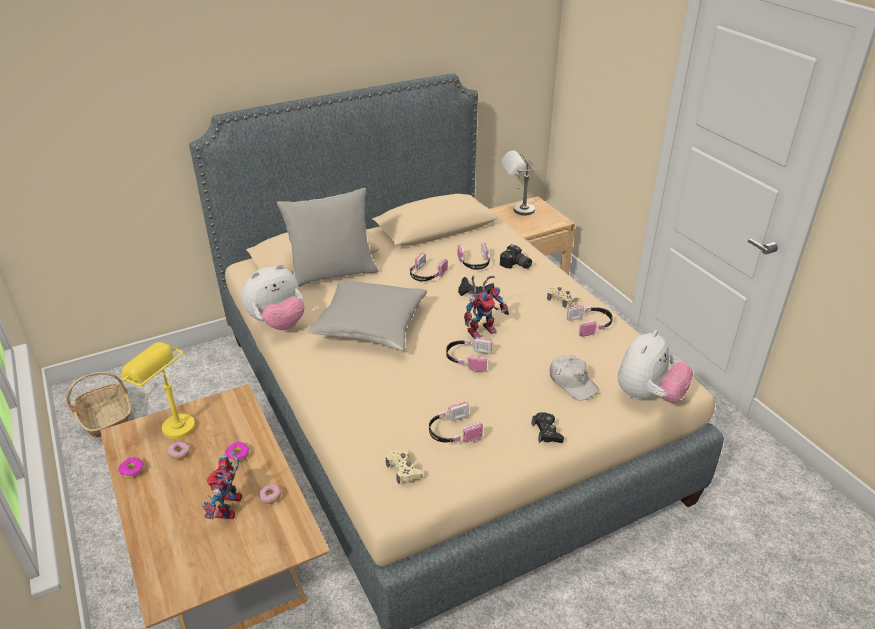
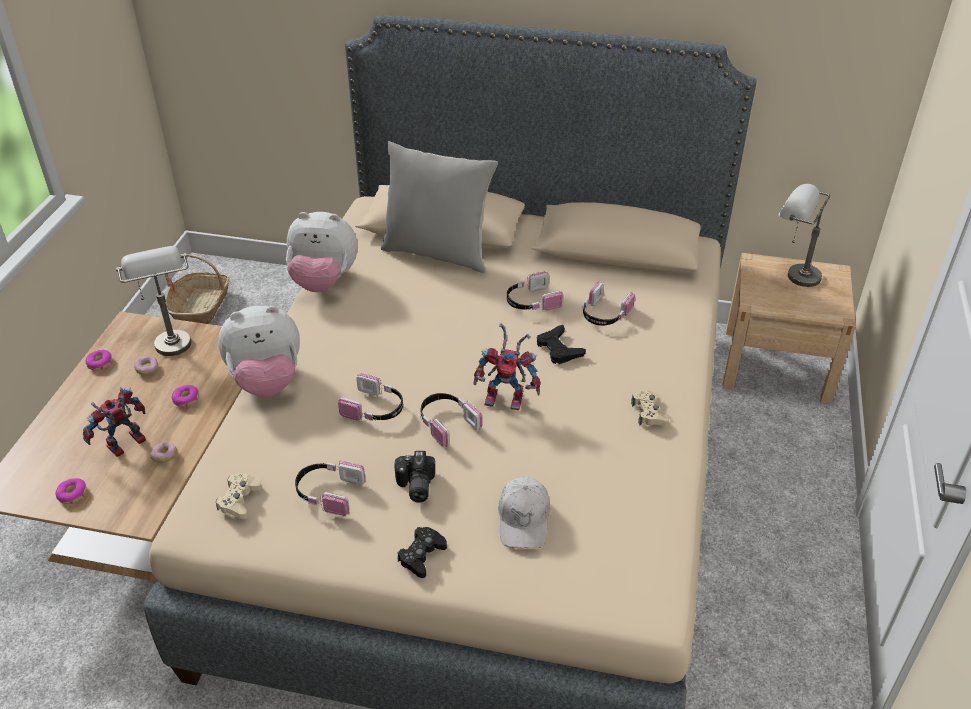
camera: 40 degrees right, 5 degrees up
yellow table lamp [121,342,195,439] -> grey table lamp [116,246,191,356]
grey pillow [307,280,427,351] -> none
camera [500,244,532,269] -> camera moved to [394,451,435,503]
headphones [567,305,613,337] -> headphones moved to [338,373,403,422]
plush toy [618,330,693,403] -> plush toy moved to [218,306,300,397]
none -> donut [55,478,87,504]

